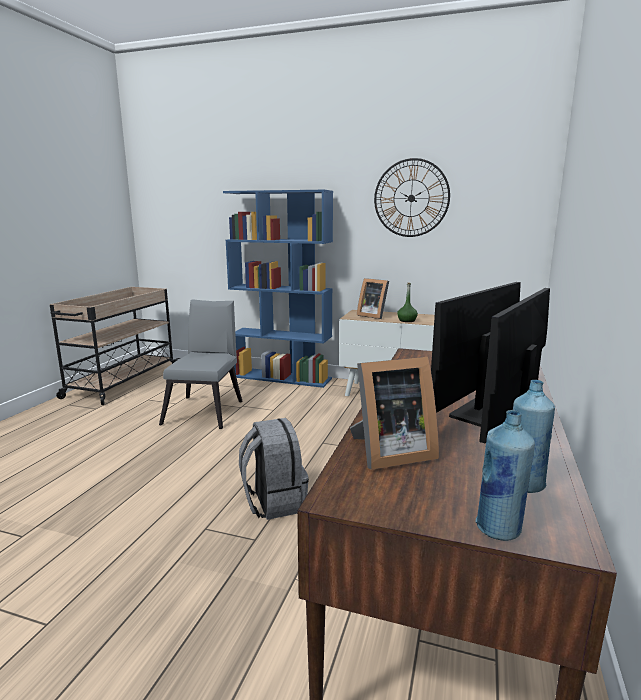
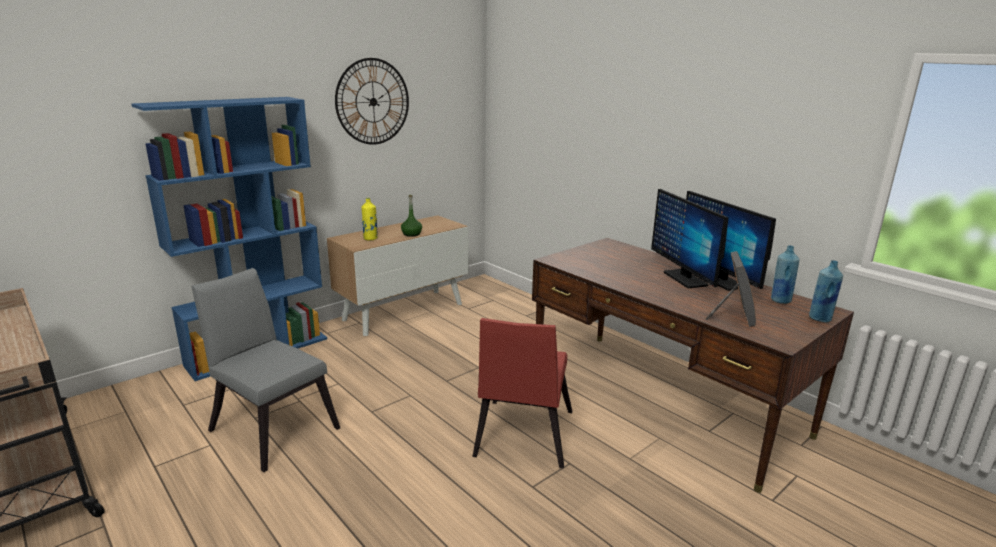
camera: 60 degrees left, 5 degrees up
grey backpack [239,418,309,520] -> red chair [472,318,572,468]
picture frame [357,278,389,319] -> yellow bottle [361,198,378,241]

